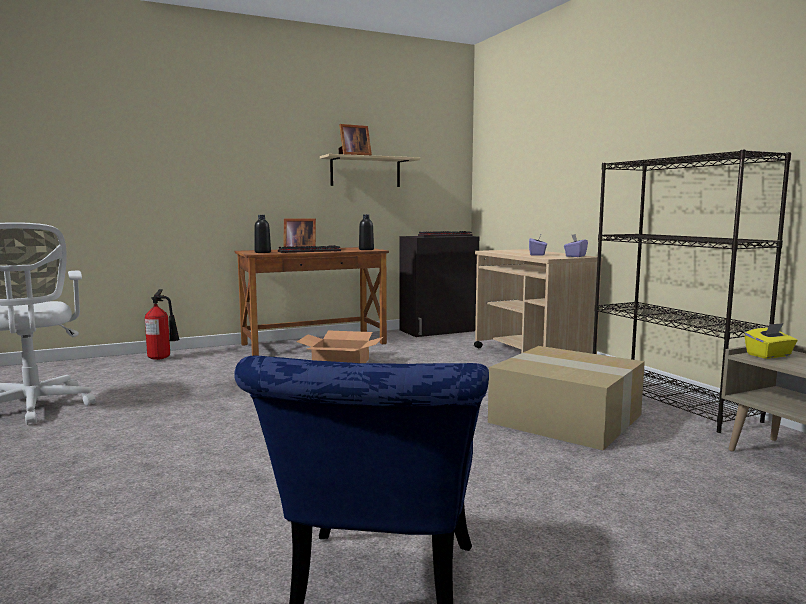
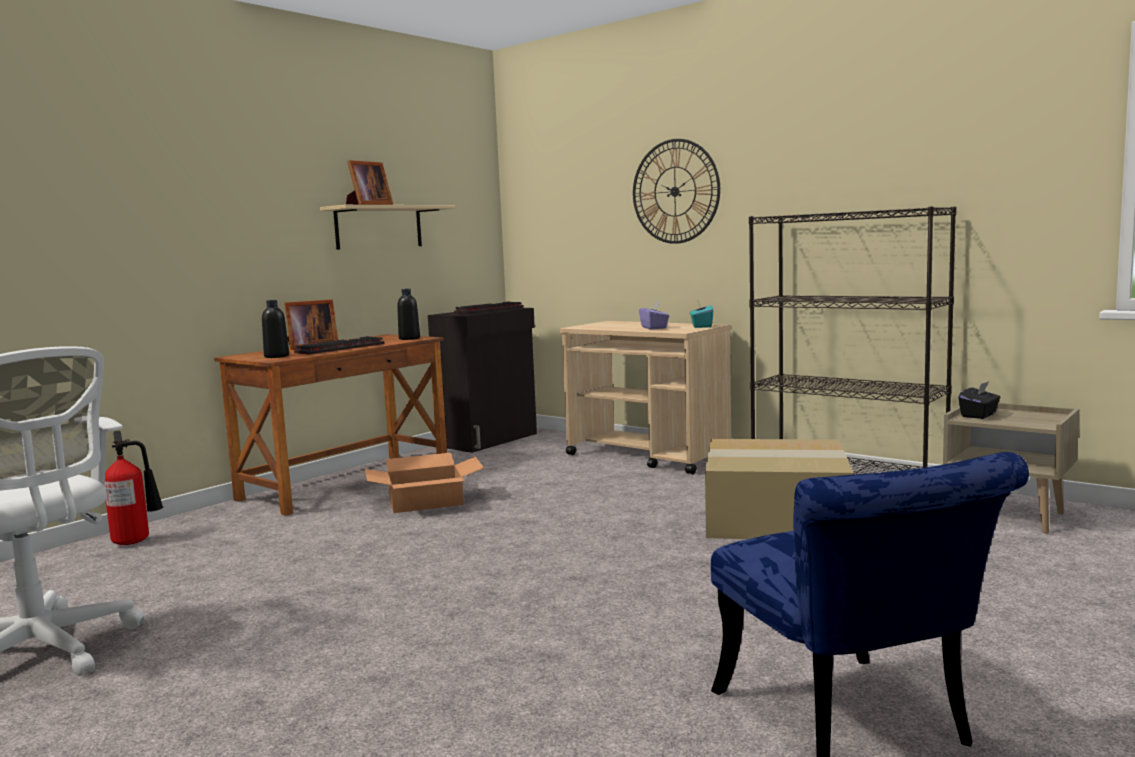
camera: 25 degrees left, 0 degrees up
purple tissue box [564,234,588,257] -> turquoise tissue box [690,302,713,328]
yellow tissue box [744,323,797,359] -> black tissue box [959,381,1001,419]
none -> wall clock [633,139,720,244]

